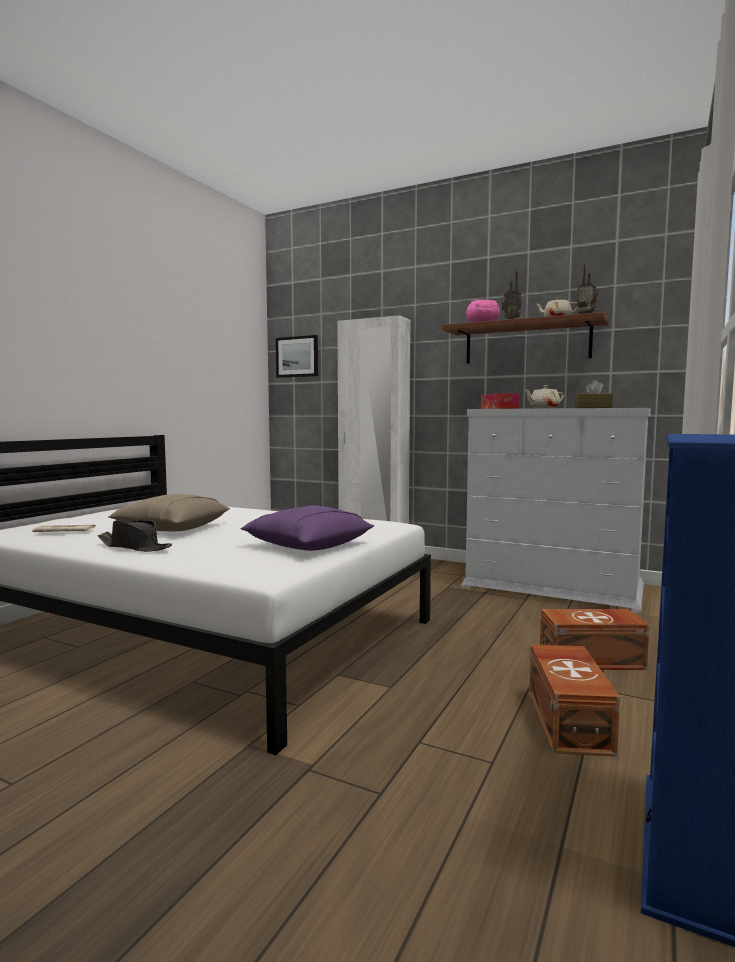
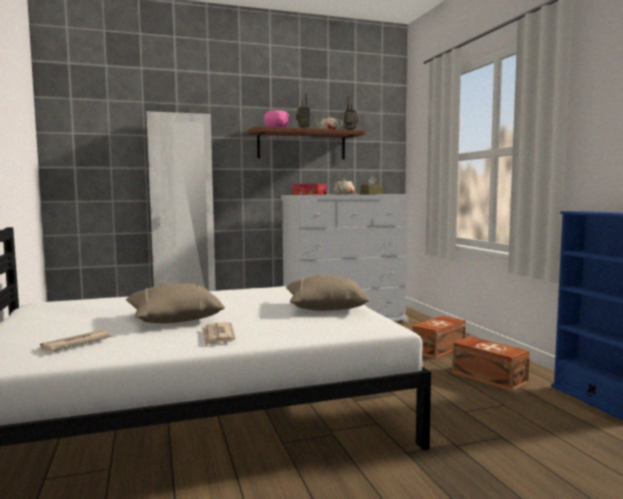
camera: 45 degrees left, 0 degrees up
black hat [98,520,172,552] -> newspaper [202,322,236,346]
purple pillow [240,505,374,551] -> beige pillow [286,276,370,311]
picture [276,335,318,378] -> none

